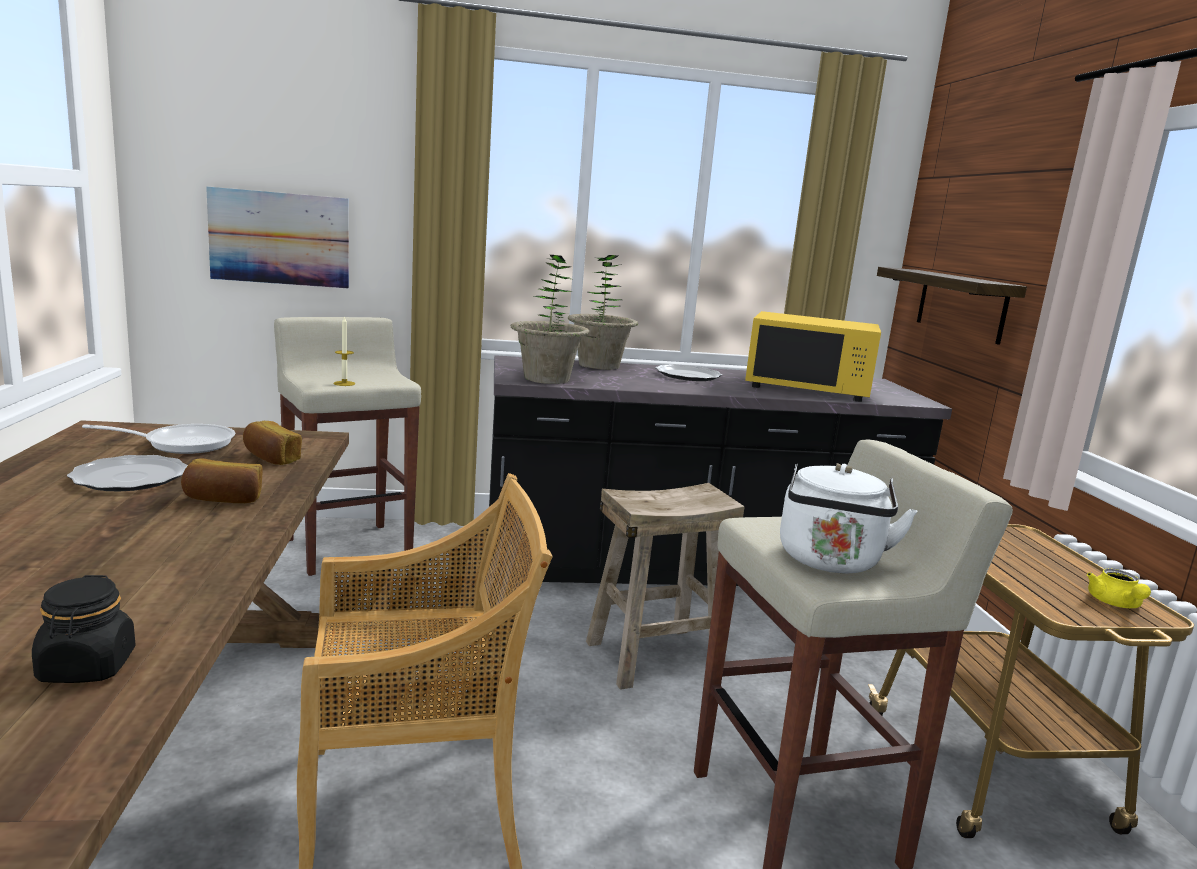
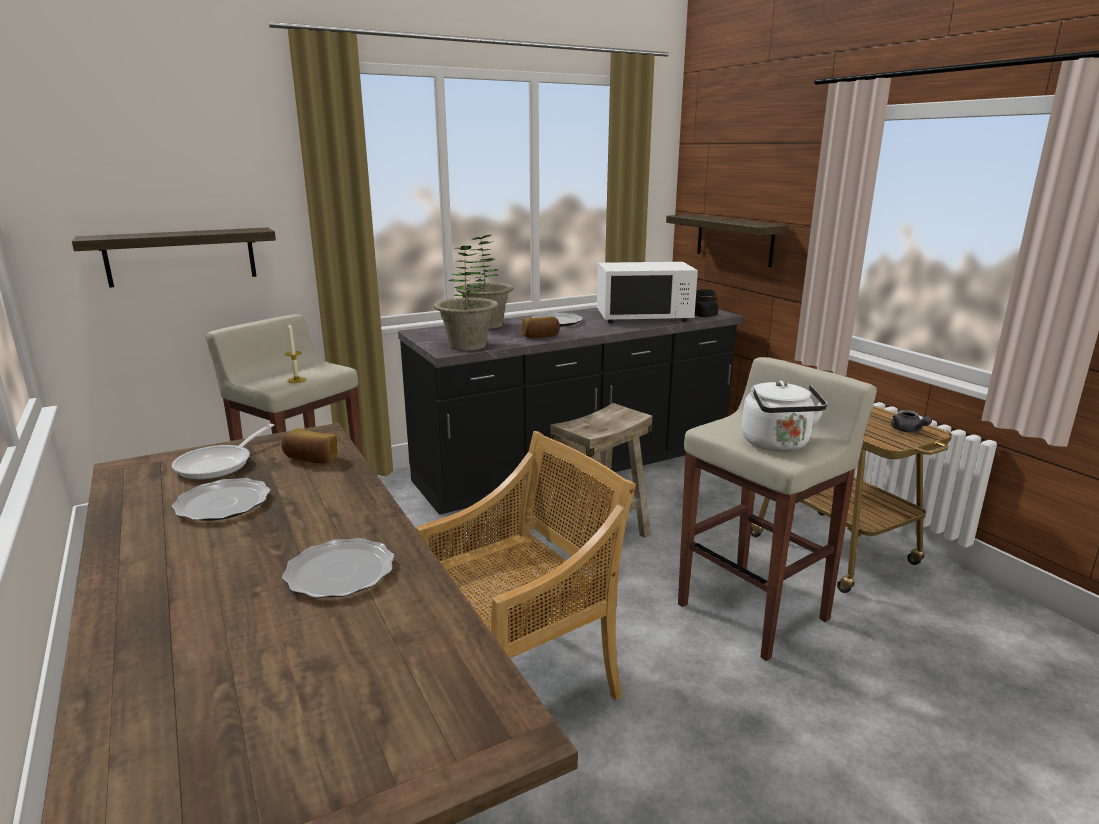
camera: 20 degrees left, 5 degrees up
black jar [32,575,136,683] -> black jar moved to [695,289,718,317]
frying pan [82,424,235,454] -> frying pan turned 150 degrees clockwise [172,424,275,480]
bread [181,458,263,503] -> bread moved to [522,316,560,338]
picture [206,187,349,288] -> shelf [72,228,276,288]
yellow microwave [745,311,881,402] -> white microwave [597,262,698,323]
yellow teapot [1087,568,1151,608] -> grey teapot [891,410,932,433]
none -> plate [282,538,395,598]

